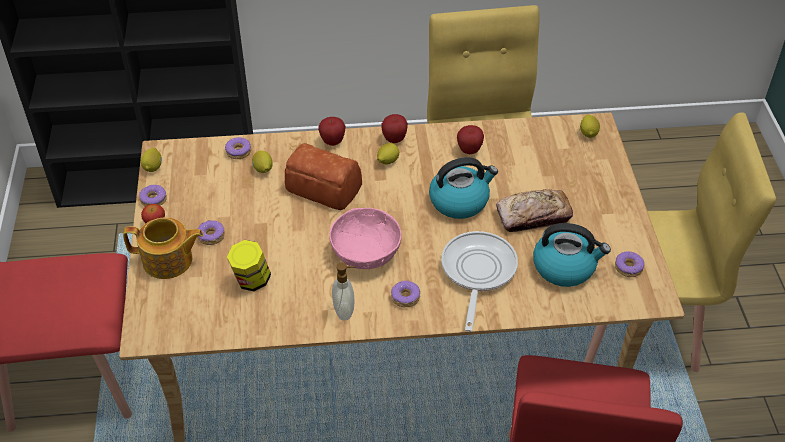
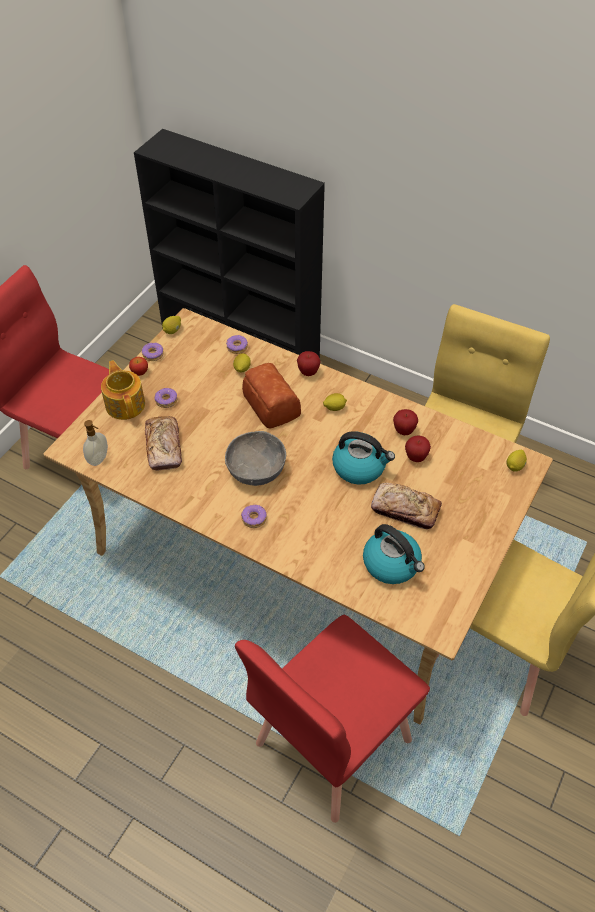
camera: 35 degrees right, 5 degrees up
teapot [123,218,204,279] -> teapot turned 150 degrees counterclockwise [101,360,145,420]
jar [227,240,271,291] -> bread [145,416,182,471]
pink bowl [329,208,402,269] -> grey bowl [225,431,286,486]
soap dispenser [332,263,355,320] -> soap dispenser moved to [83,420,108,466]
apple [381,114,408,143] -> apple moved to [405,435,431,462]
frying pan [441,231,518,332] -> none
donut [615,251,644,277] -> none

